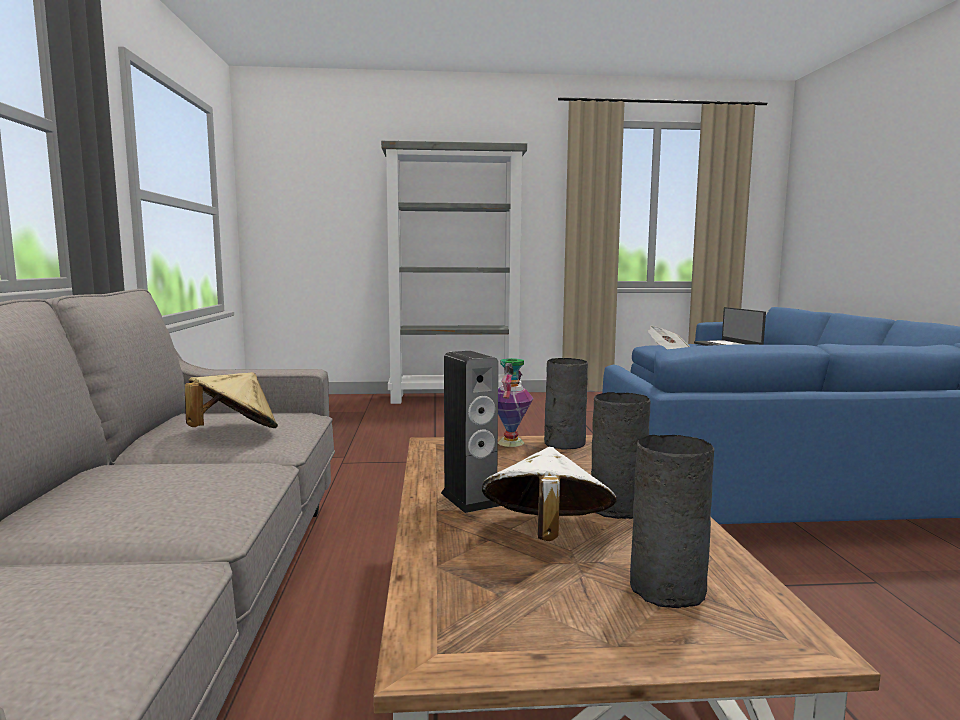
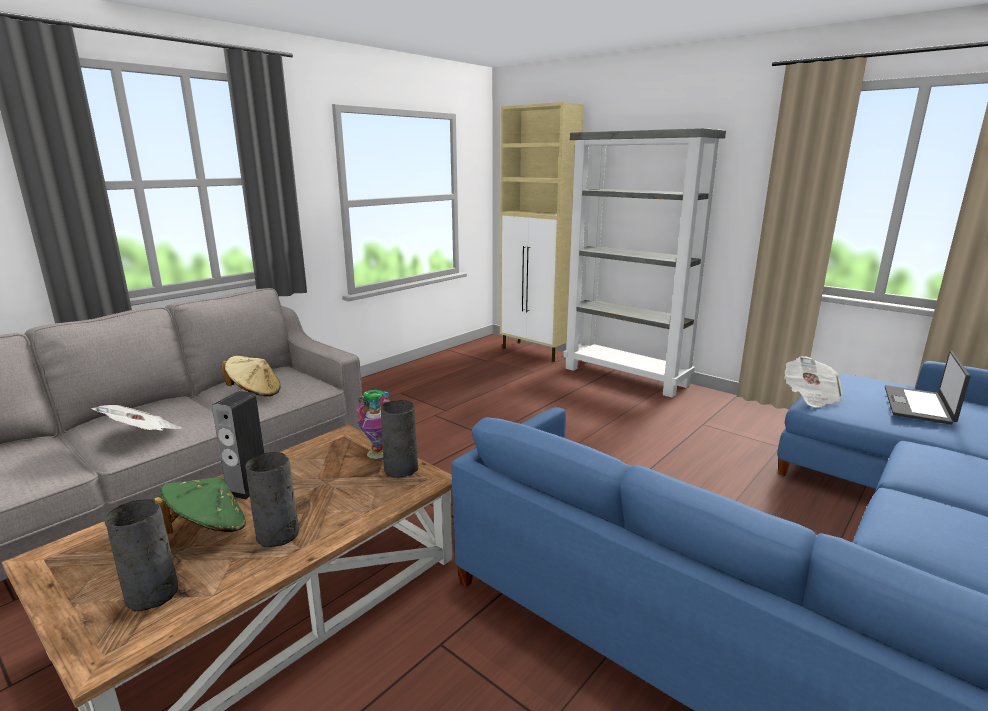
camera: 45 degrees right, 10 degrees up
white hat [482,447,617,541] -> green hat [153,477,246,534]
none -> newspaper [91,405,182,431]
none -> beige cabinet [500,102,584,362]

